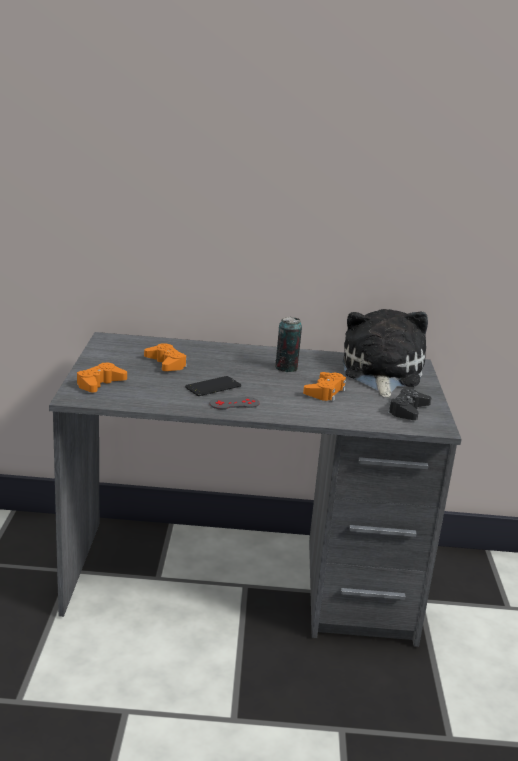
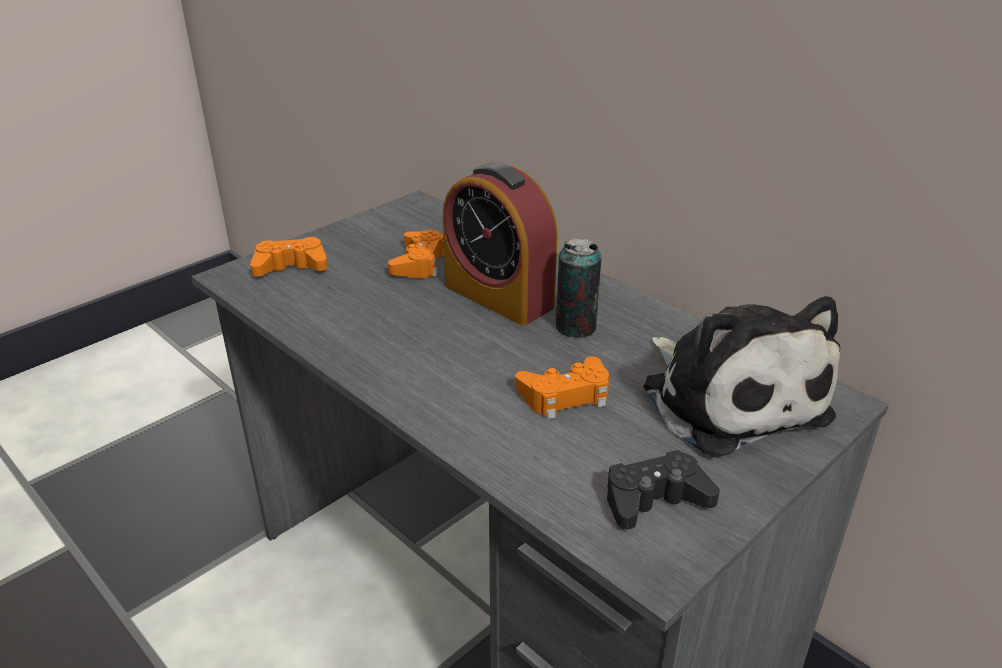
camera: 45 degrees right, 10 degrees up
phone [185,376,241,396] -> none
grey game controller [210,397,260,409] -> none
plush toy [343,309,428,398] -> plush toy turned 105 degrees clockwise [643,296,840,458]
none -> alarm clock [443,162,557,326]

